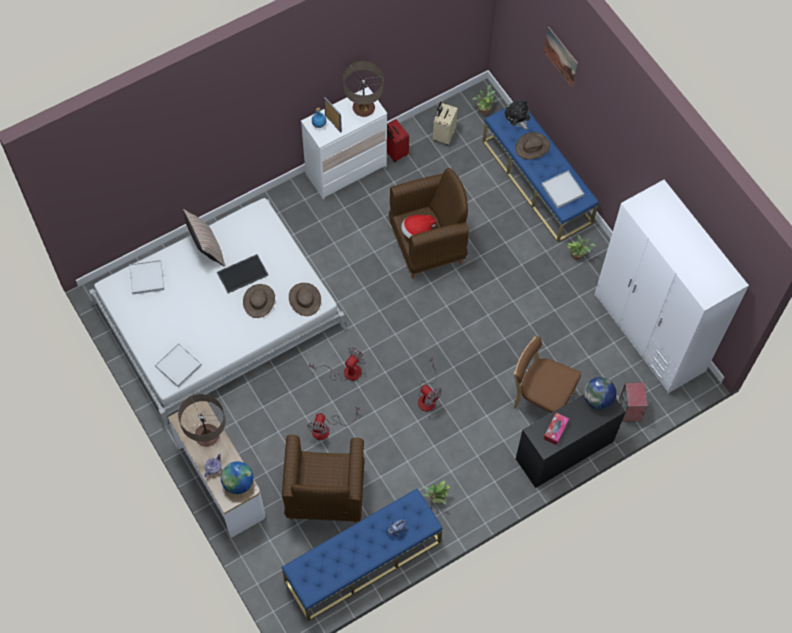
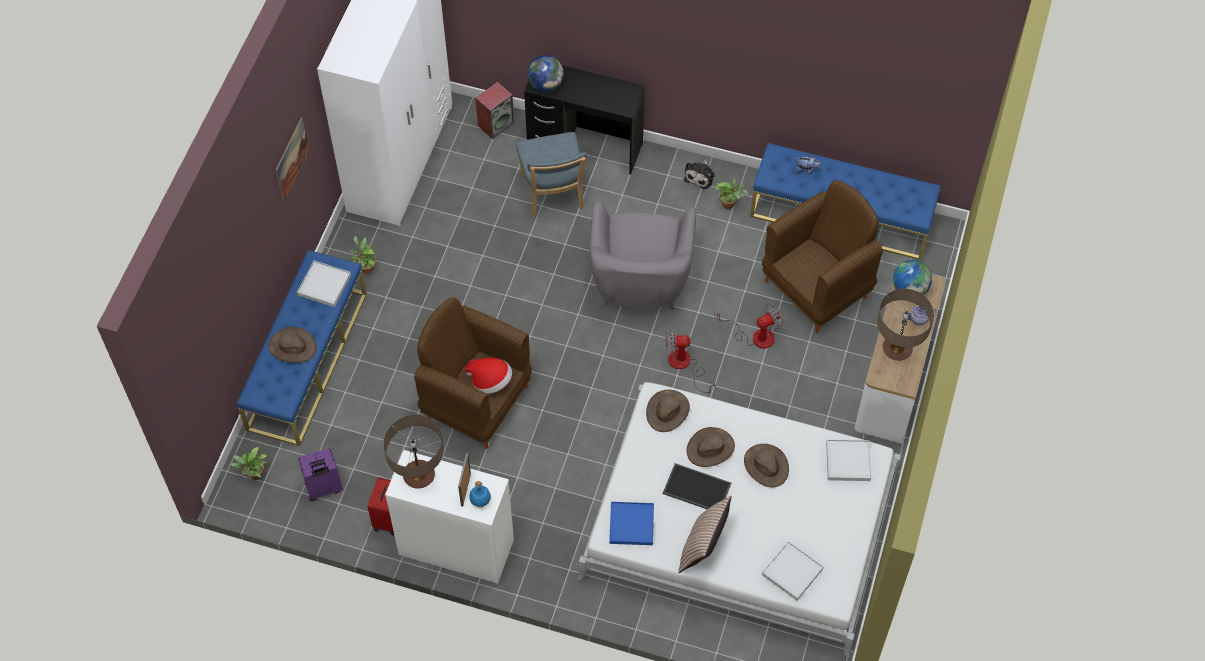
camera: 130 degrees left, 5 degrees down
fan [417,357,442,411] -> grey armchair [590,201,696,310]
beige suitcase [433,102,458,145] -> purple suitcase [298,448,343,501]
plush toy [505,100,530,130] -> plush toy moved to [684,159,715,189]
brown chair [514,336,581,413] -> blue chair [516,132,586,218]
tissue box [543,412,569,445] -> none
picture [544,27,578,88] -> picture moved to [275,118,309,201]
none -> blue tray [609,502,654,545]
none -> brown hat [744,444,789,487]

